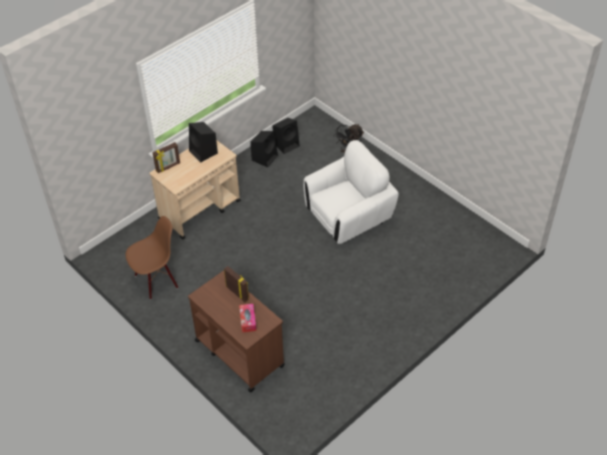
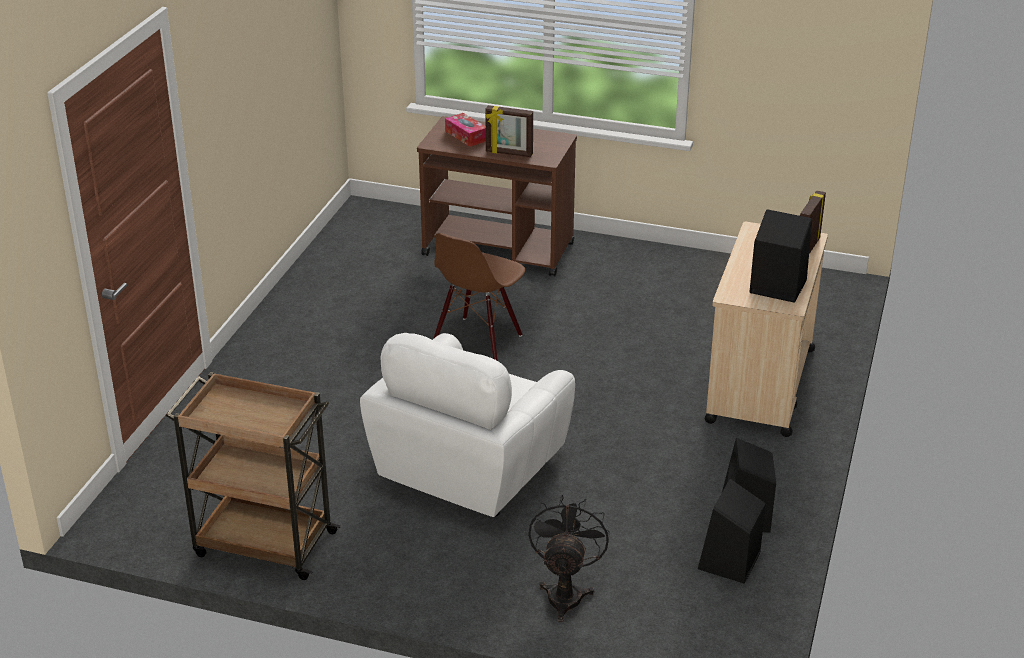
camera: 150 degrees right, 15 degrees down
brown chair [126,216,178,299] -> brown chair moved to [433,233,525,361]
none -> brown cart [166,372,341,580]

